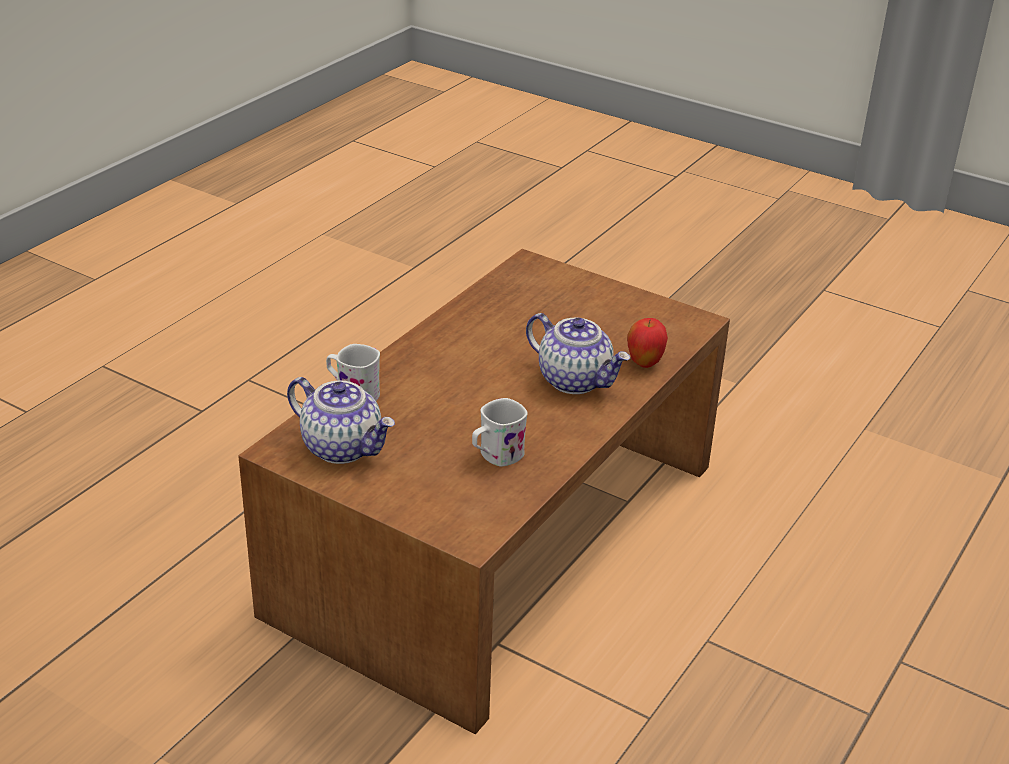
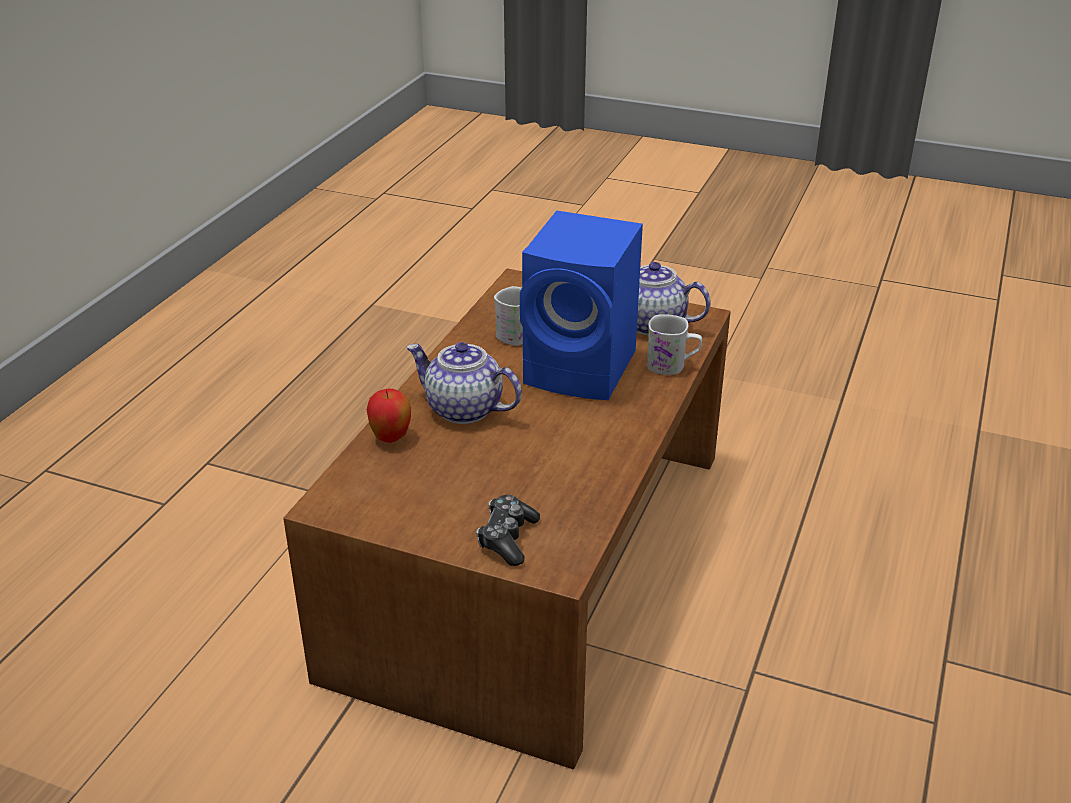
camera: 170 degrees right, 0 degrees up
none -> game controller [476,495,540,566]
none -> blue speaker [520,210,643,400]

